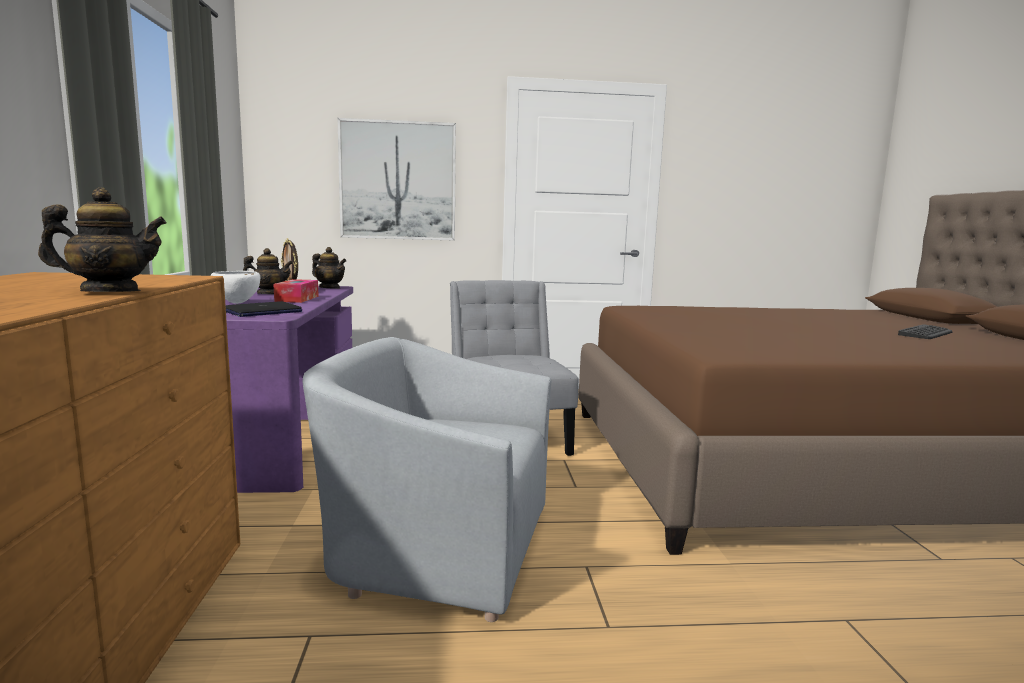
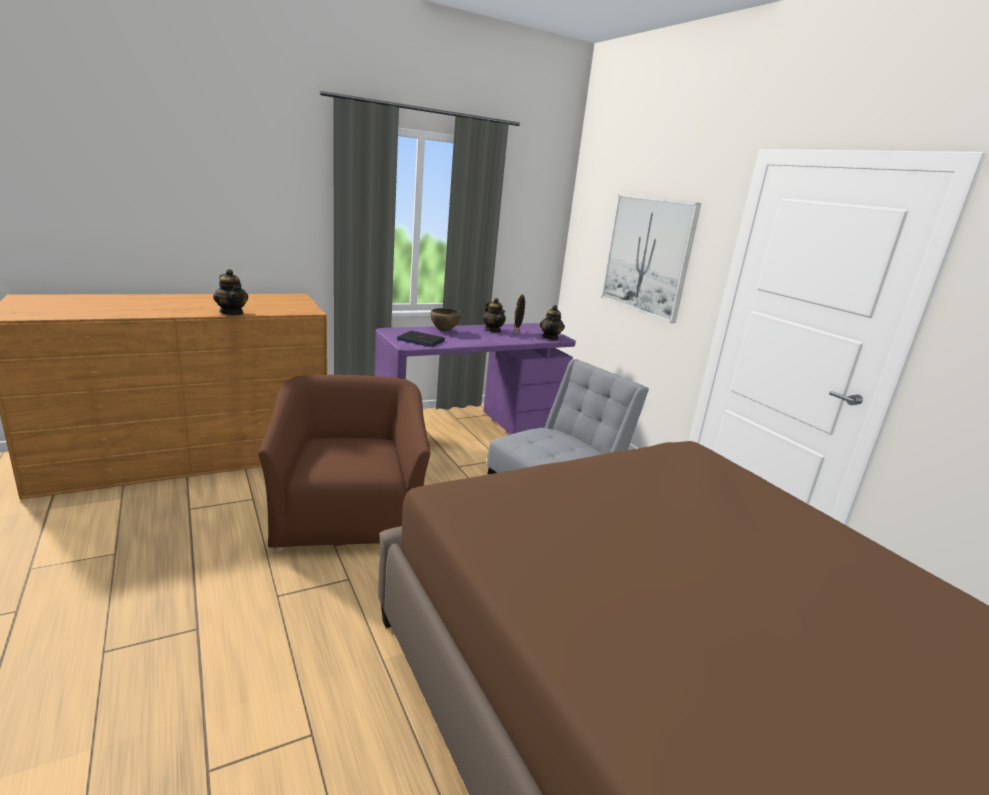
camera: 65 degrees right, 10 degrees up
white bowl [211,271,260,304] -> brown bowl [430,308,461,332]
tissue box [273,279,319,303] -> none
grey armchair [303,337,551,622] -> brown armchair [258,375,430,552]
keyboard [898,324,952,339] -> none

